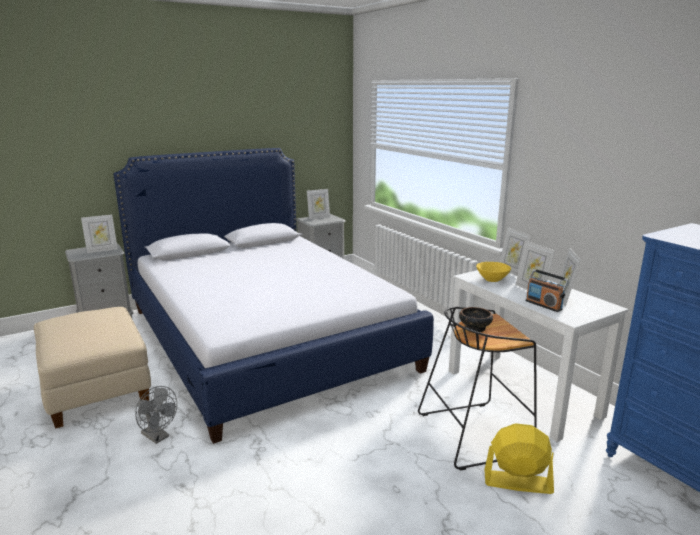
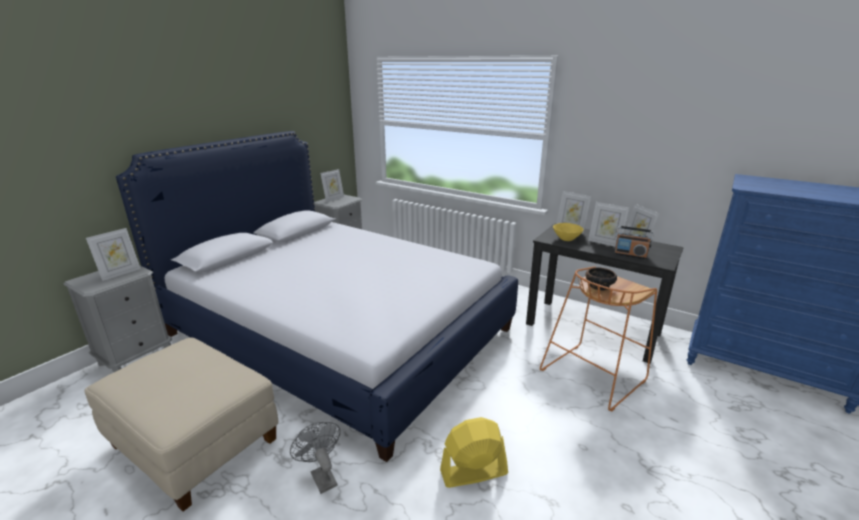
camera: 25 degrees left, 5 degrees up
grey fan [135,386,177,444] -> grey fan turned 135 degrees counterclockwise [290,422,340,494]
black stool [418,307,537,471] -> orange stool [540,266,657,411]
white desk [449,270,628,442] -> black desk [526,223,684,364]
yellow fan [484,423,554,494] -> yellow fan moved to [440,417,508,488]

